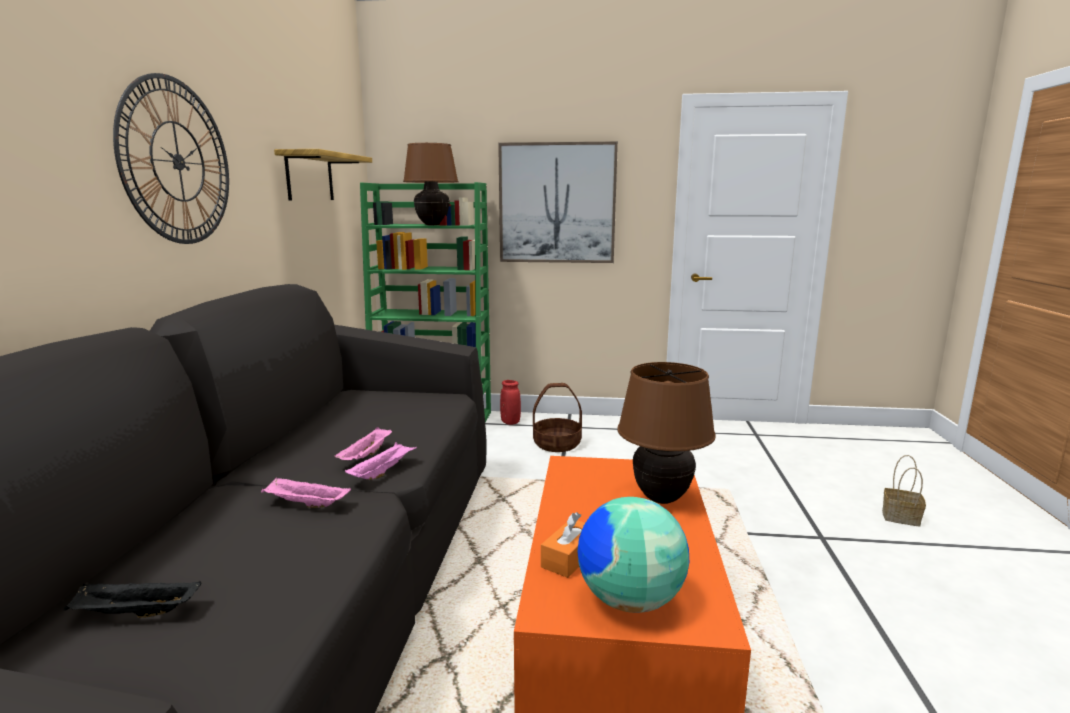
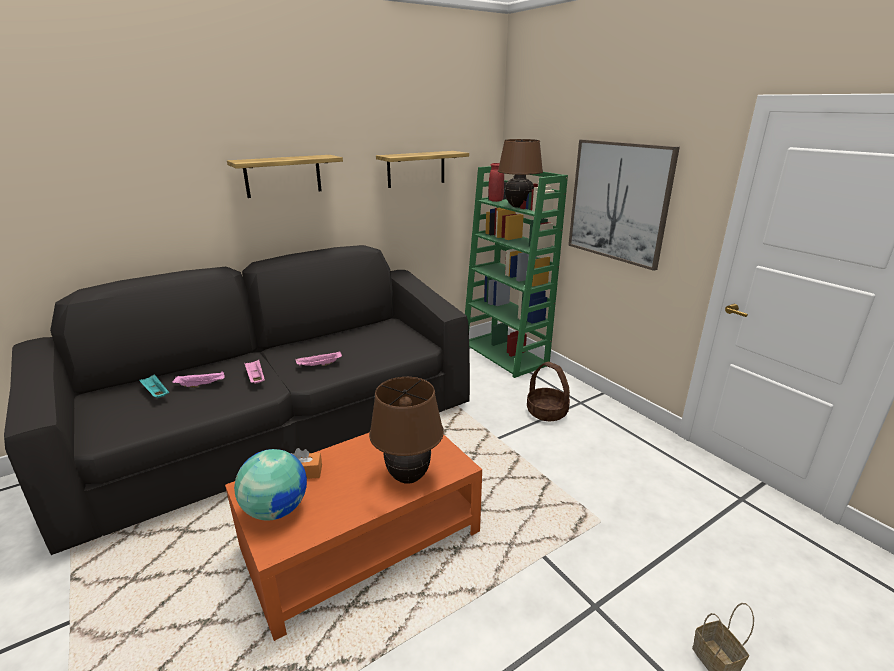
camera: 50 degrees right, 10 degrees up
black tray [64,581,202,618] -> turquoise tray [139,374,169,398]
wall clock [113,73,229,244] -> shelf [227,155,343,198]
pink tray [345,442,417,480] -> pink tray moved to [172,371,225,388]
red vase [500,380,521,425] -> red vase moved to [488,163,504,202]

